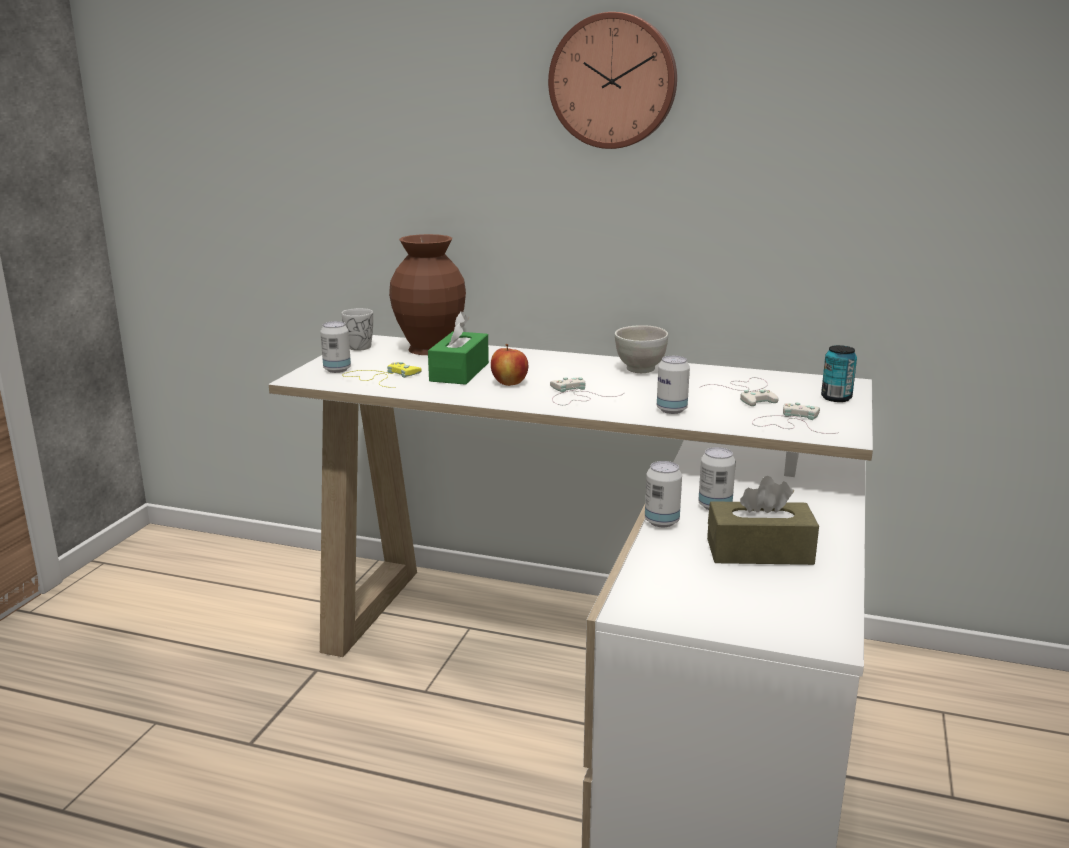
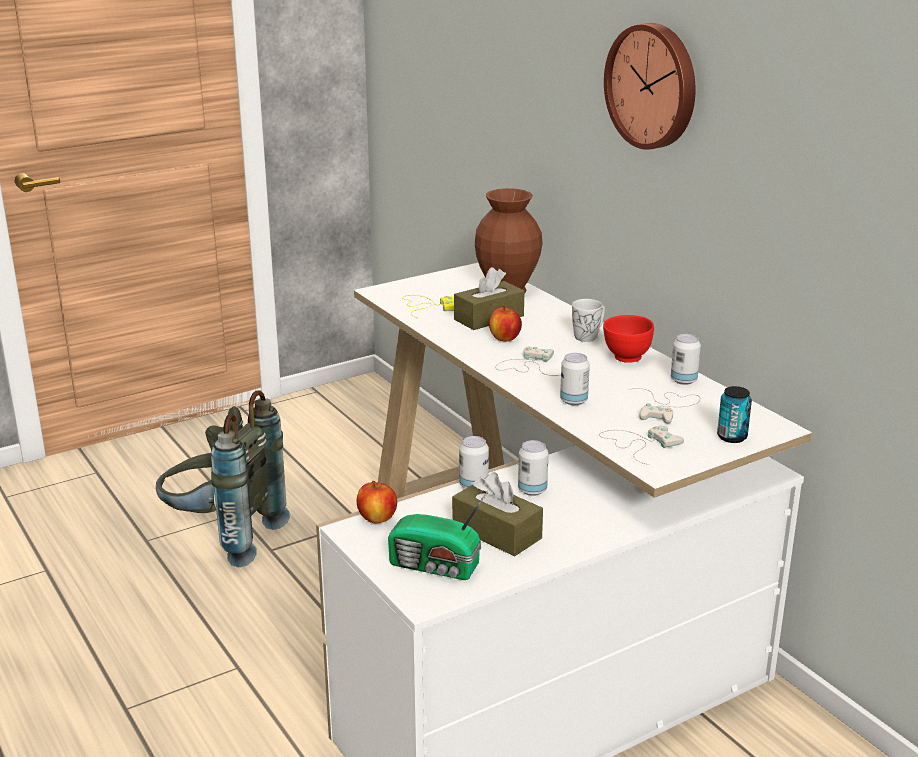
camera: 40 degrees right, 5 degrees up
can [320,321,351,373] -> can moved to [671,334,701,385]
white mug [342,308,373,351] -> white mug moved to [572,299,605,342]
green tissue box [428,311,489,385] -> brown tissue box [454,267,525,330]
white bowl [615,325,668,373] -> red bowl [603,315,654,363]
none -> grey backpack [156,390,290,568]
none -> apple [357,481,397,524]
none -> radio [388,491,488,580]

